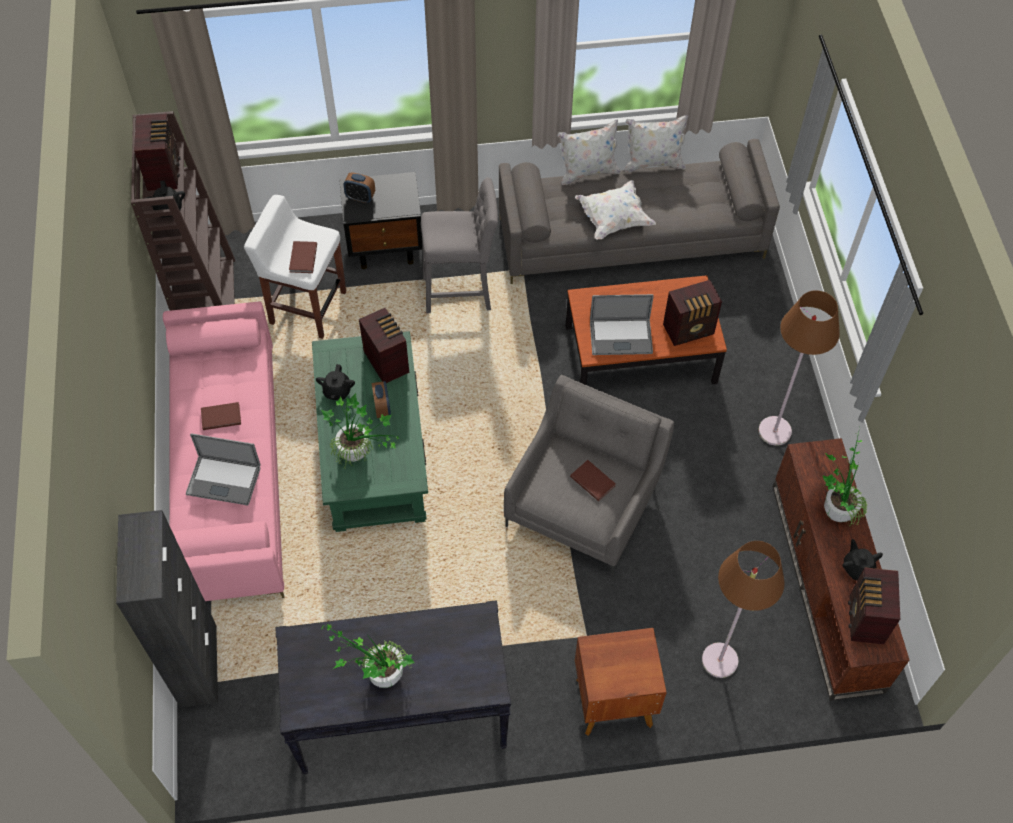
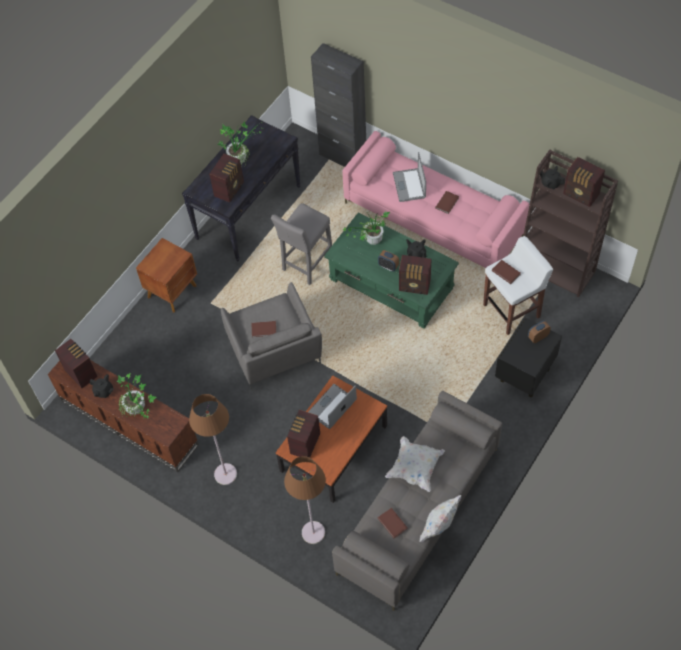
camera: 135 degrees right, 0 degrees up
laptop [186,433,260,505] -> laptop turned 60 degrees counterclockwise [393,152,426,202]
grey stool [421,177,498,313] -> grey stool moved to [271,203,332,285]
white pillow [558,119,620,185] -> none
brown floor lamp [702,541,785,678] -> brown floor lamp moved to [284,456,326,544]
none -> radio [209,153,244,203]
none -> brown book [378,508,408,539]

